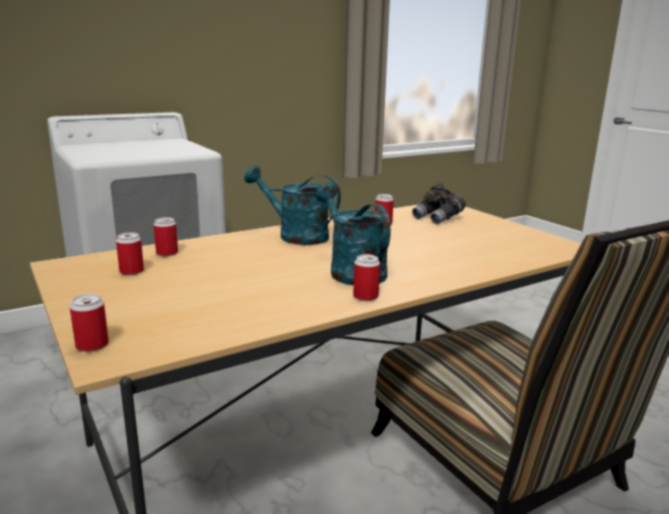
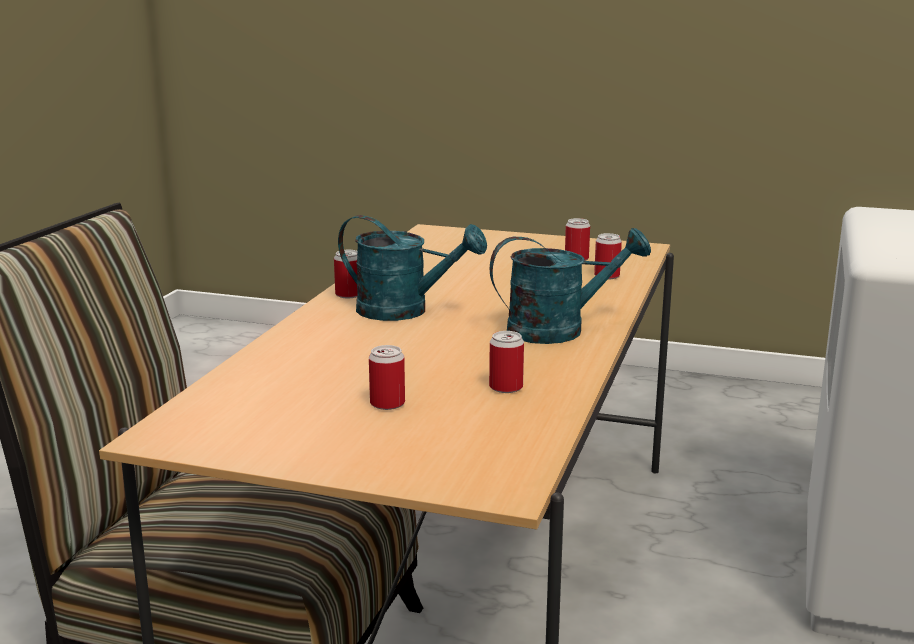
camera: 140 degrees right, 0 degrees up
can [70,294,109,352] -> can moved to [369,345,405,410]
grey binoculars [412,184,466,224] -> none

